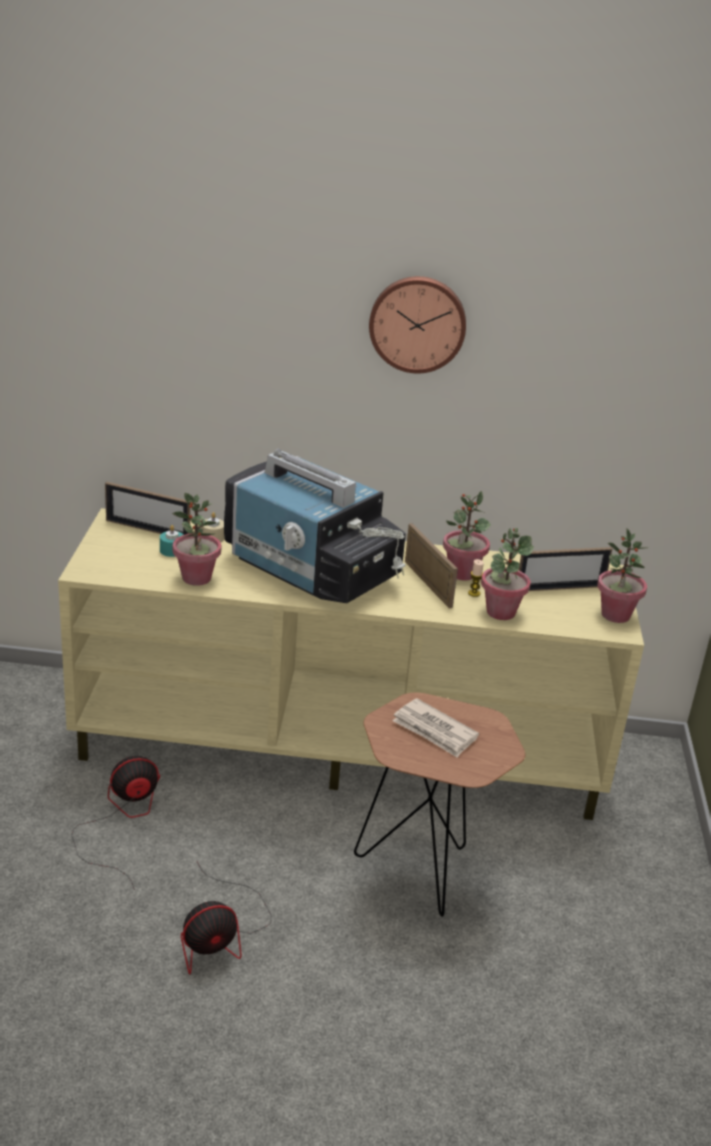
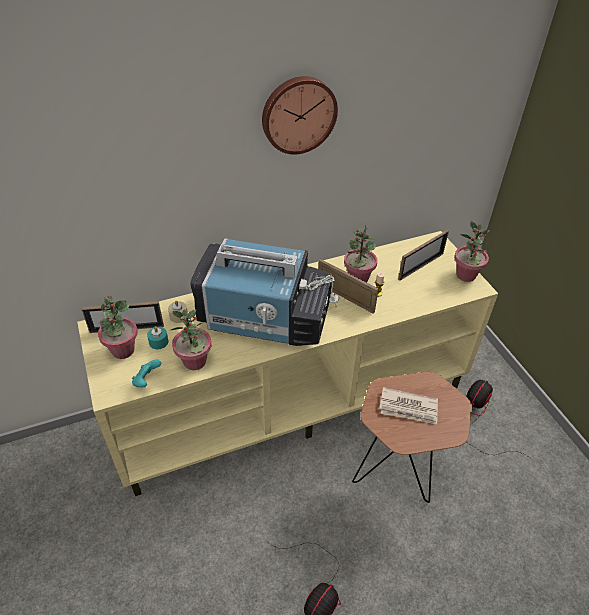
camera: 25 degrees left, 15 degrees up
fan [71,756,160,890] -> fan moved to [466,380,532,459]
potted plant [481,528,534,620] -> potted plant moved to [98,295,138,359]
none -> turquoise game controller [132,359,161,388]

